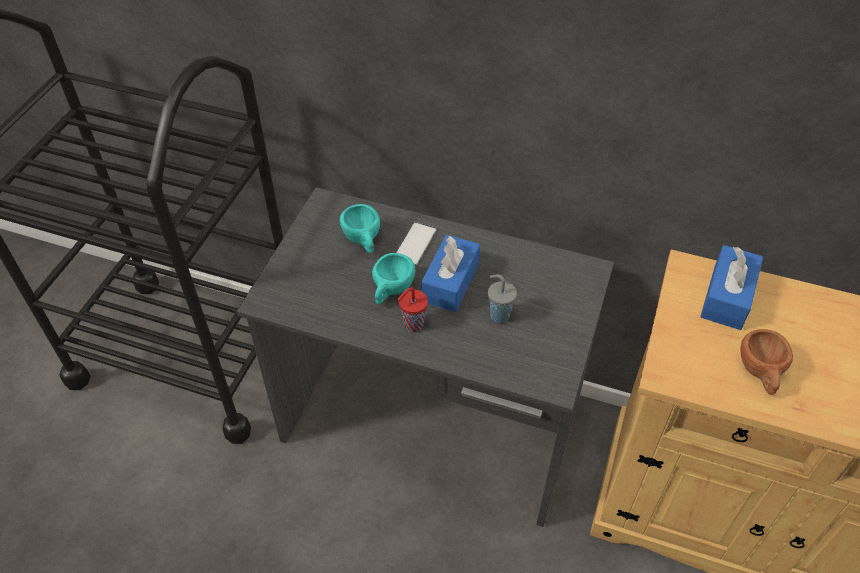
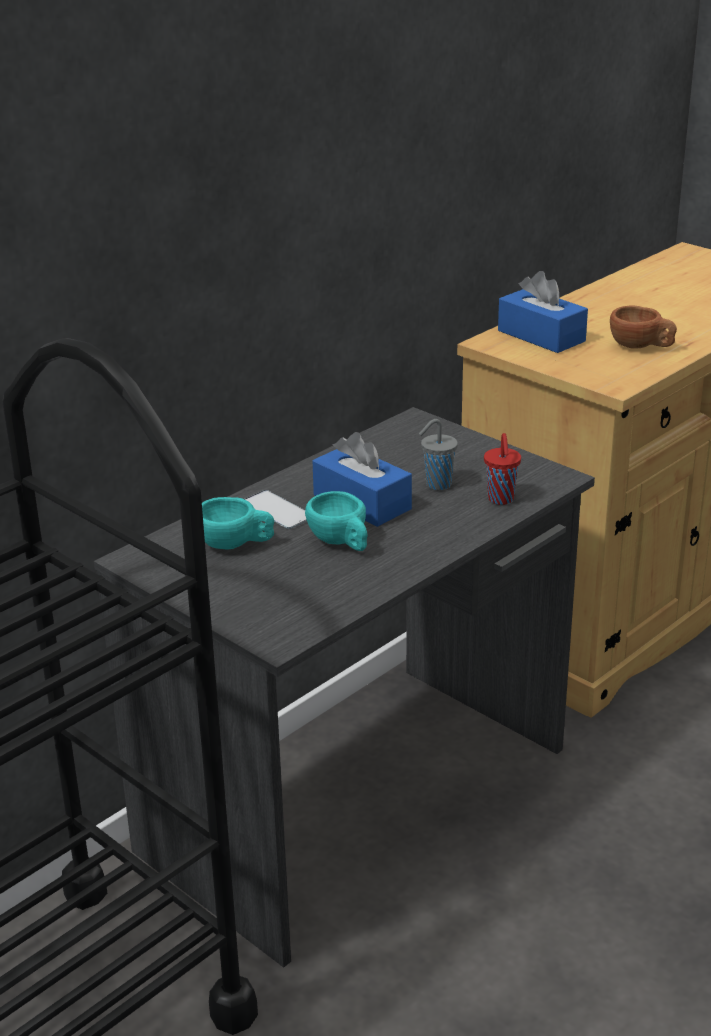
camera: 65 degrees left, 20 degrees down
red cup [397,287,428,332] -> red cup moved to [484,433,521,505]

